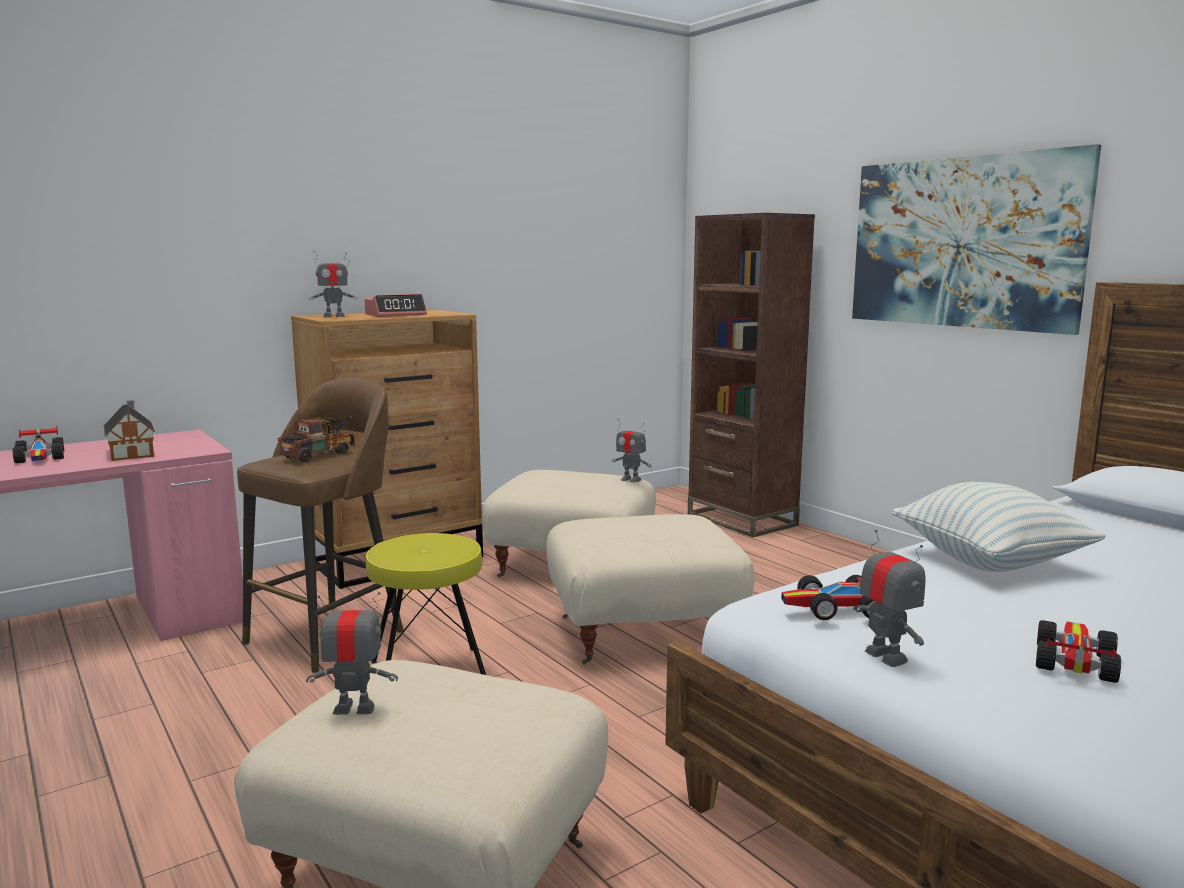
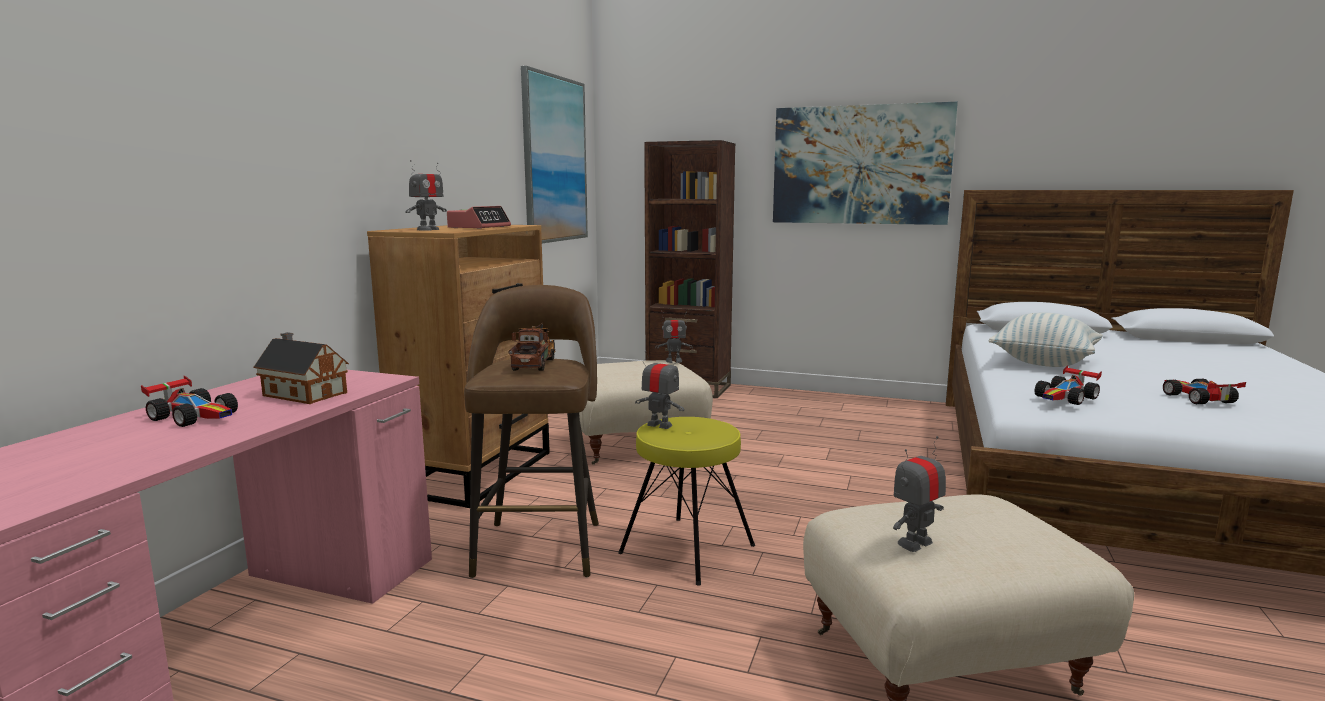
camera: 35 degrees left, 0 degrees up
beige ottoman [547,514,755,665] -> none
toy robot [854,530,926,667] -> toy robot moved to [635,351,684,429]
none -> picture [521,66,588,243]

